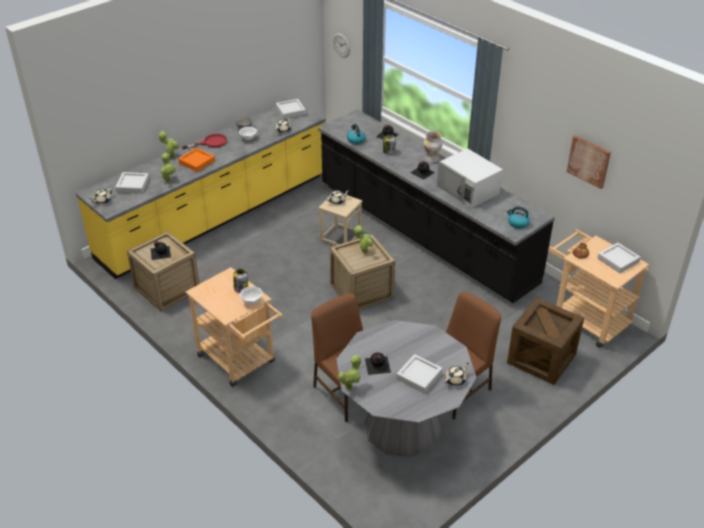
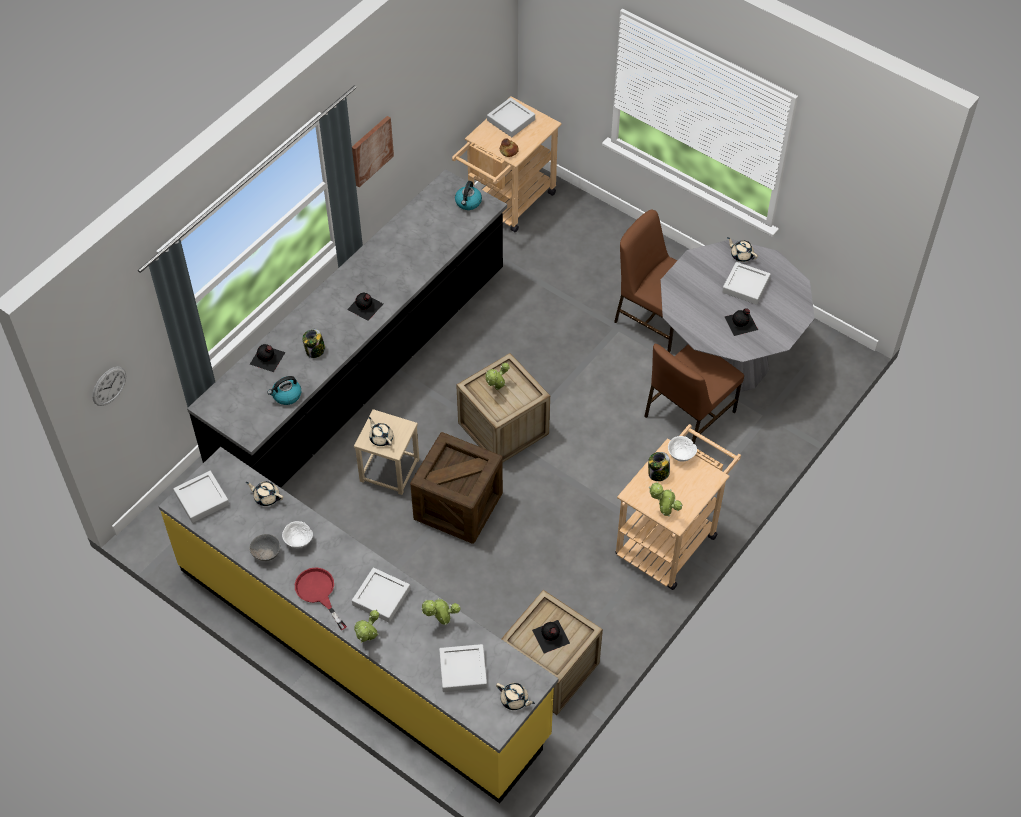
camera: 100 degrees left, 15 degrees up
orange tray [178,148,215,172] -> grey tray [352,568,410,622]
potted plant [338,355,361,390] -> potted plant moved to [649,481,682,516]
vase [423,131,443,162] -> none
white microwave [437,148,503,208] -> none
crate [507,298,584,385] -> crate moved to [410,432,503,544]
picture [567,135,611,189] -> picture moved to [352,116,394,187]

